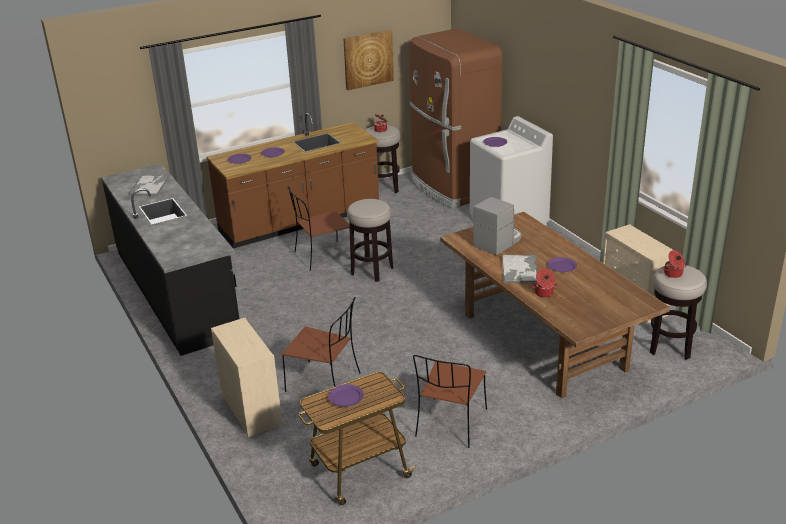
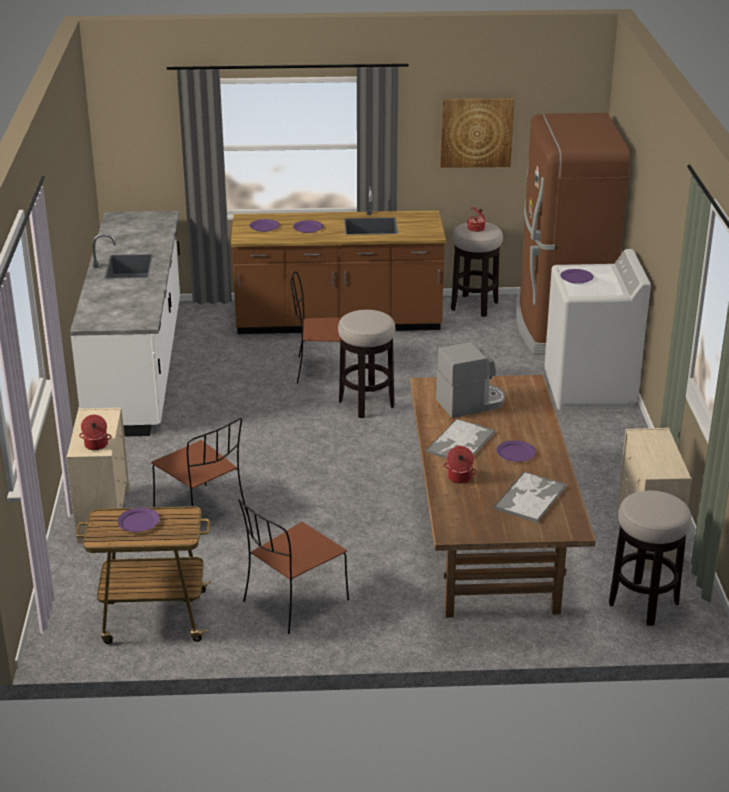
camera: 25 degrees right, 0 degrees up
black counter [101,164,239,356] -> white counter [70,211,180,437]
tray [128,175,169,196] -> tray moved to [493,472,566,523]
cooking pot [662,250,686,278] -> cooking pot moved to [79,415,112,450]

